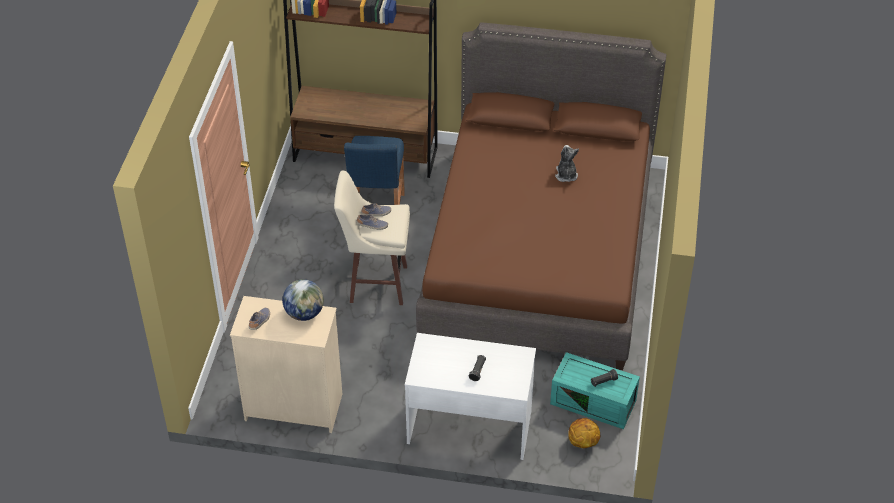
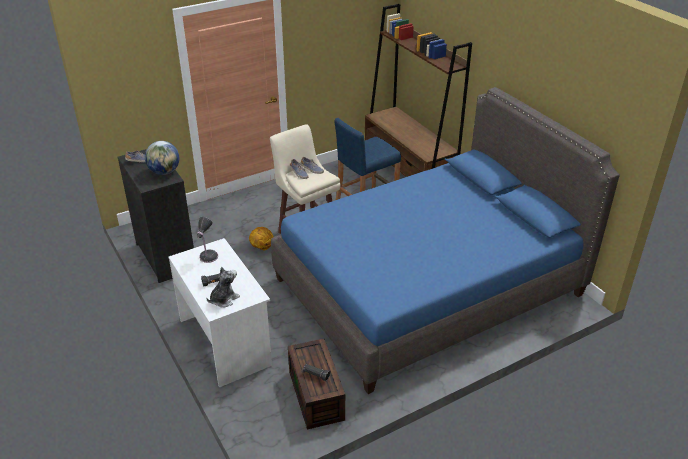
camera: 50 degrees right, 10 degrees down
beige dresser [230,296,342,433] -> black dresser [118,149,194,283]
brown bed [416,22,666,370] -> blue bed [271,87,620,394]
turquoise storage box [550,352,640,429] -> brown storage box [288,339,345,430]
plush toy [555,145,579,182] -> plush toy moved to [206,267,240,308]
basketball [568,418,600,448] -> basketball moved to [249,227,274,251]
none -> table lamp [197,217,218,263]

